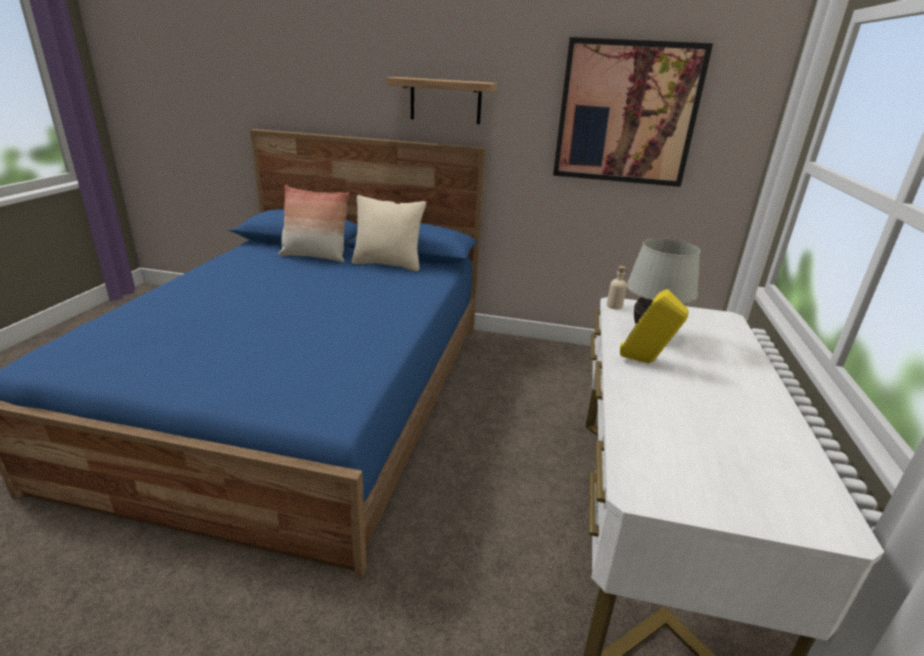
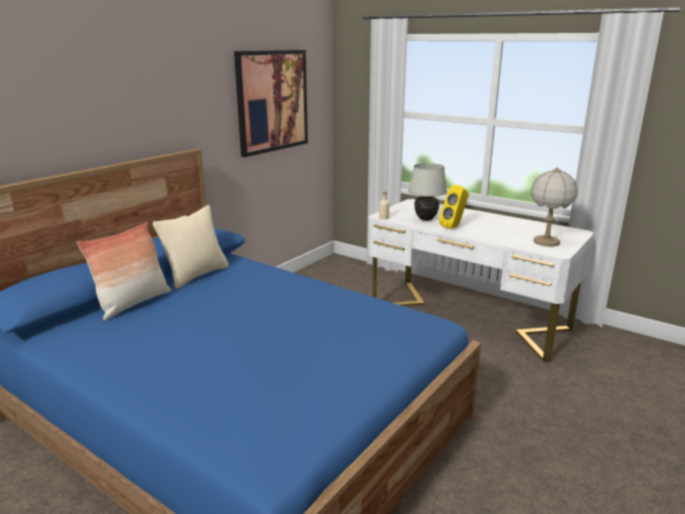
camera: 65 degrees left, 5 degrees down
shelf [386,77,497,124] -> none
none -> table lamp [531,167,577,247]

